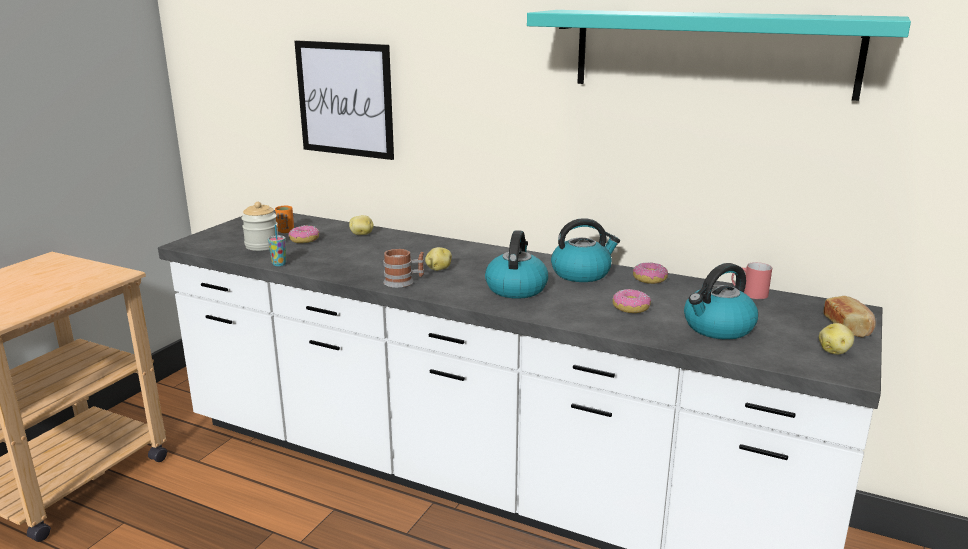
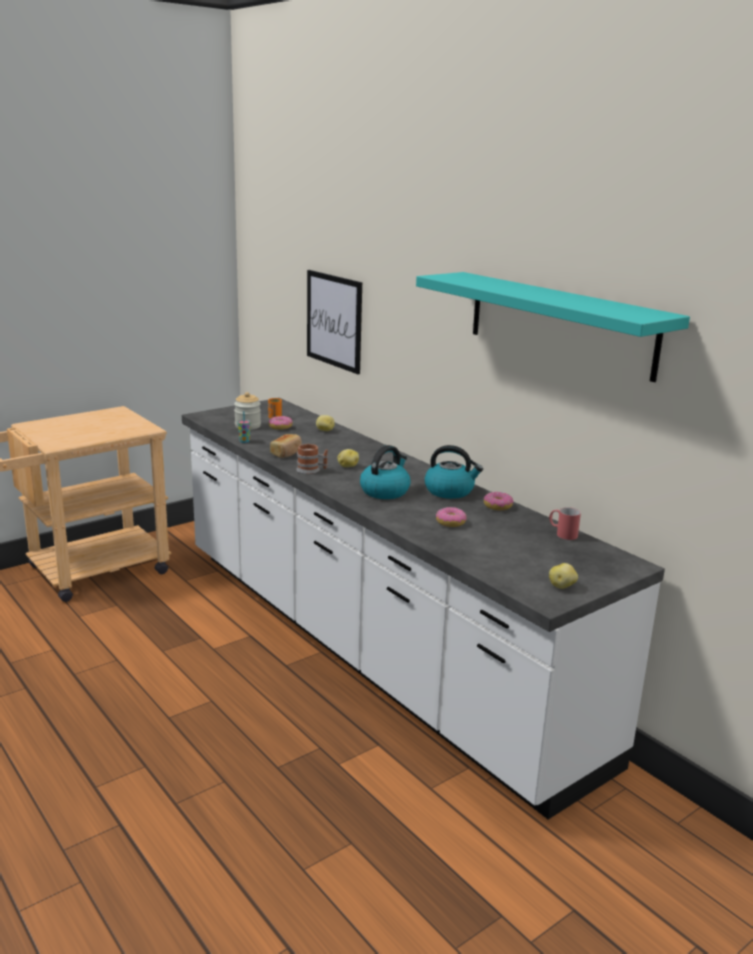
camera: 25 degrees right, 0 degrees up
kettle [684,263,758,340] -> none
bread [824,296,876,338] -> bread moved to [270,434,302,458]

